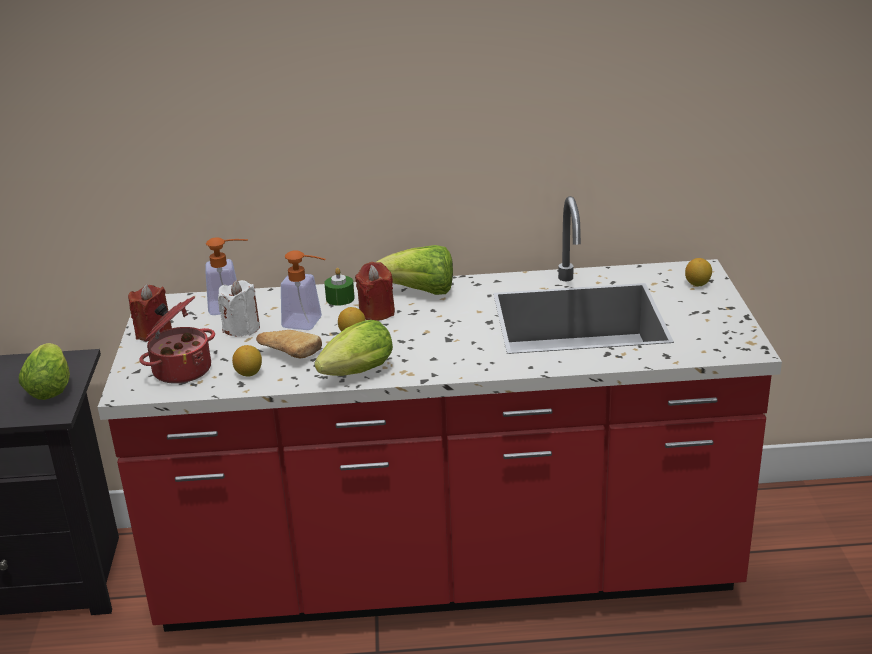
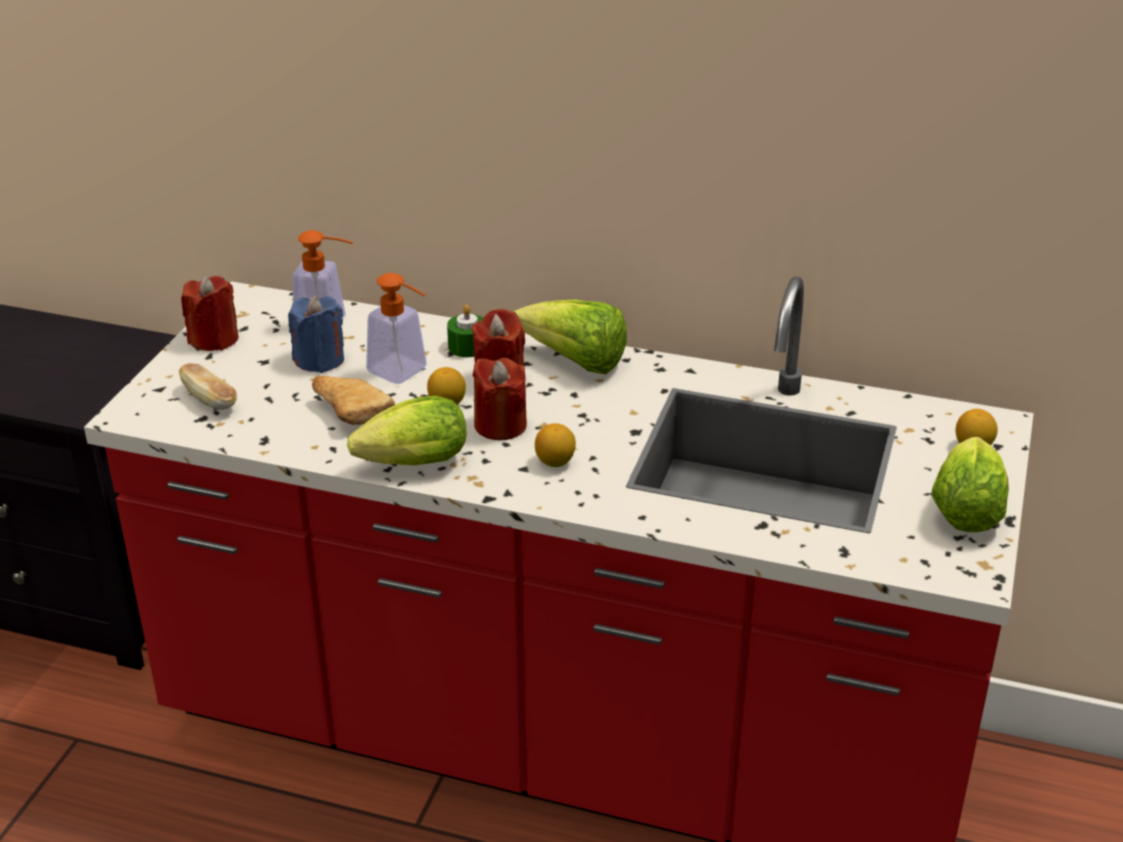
camera: 20 degrees right, 5 degrees up
lettuce [19,343,70,400] -> lettuce moved to [932,437,1009,532]
cooking pot [139,296,215,384] -> bread [179,363,237,410]
white candle [218,280,260,336] -> blue candle [288,296,344,373]
lemon [232,345,262,376] -> lemon moved to [535,423,576,467]
none -> red candle [473,358,527,440]

